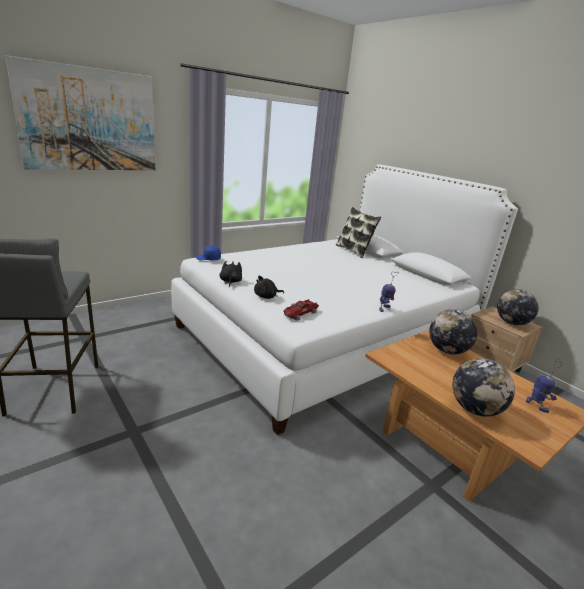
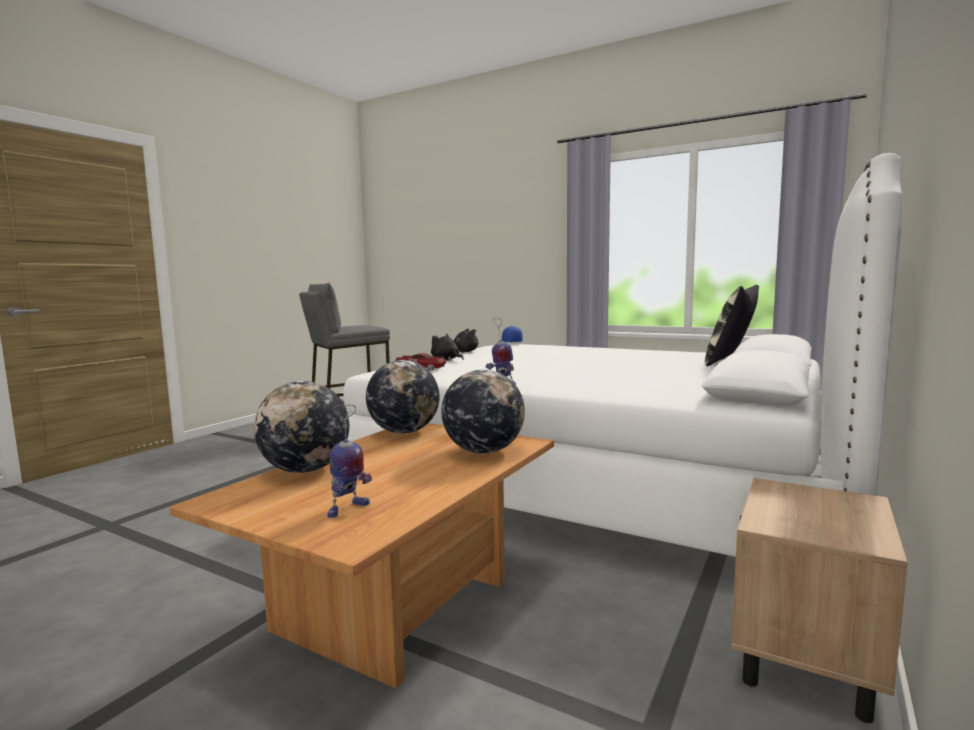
camera: 70 degrees right, 15 degrees down
picture [5,56,155,170] -> none
globe [497,289,539,325] -> globe moved to [366,360,440,434]

